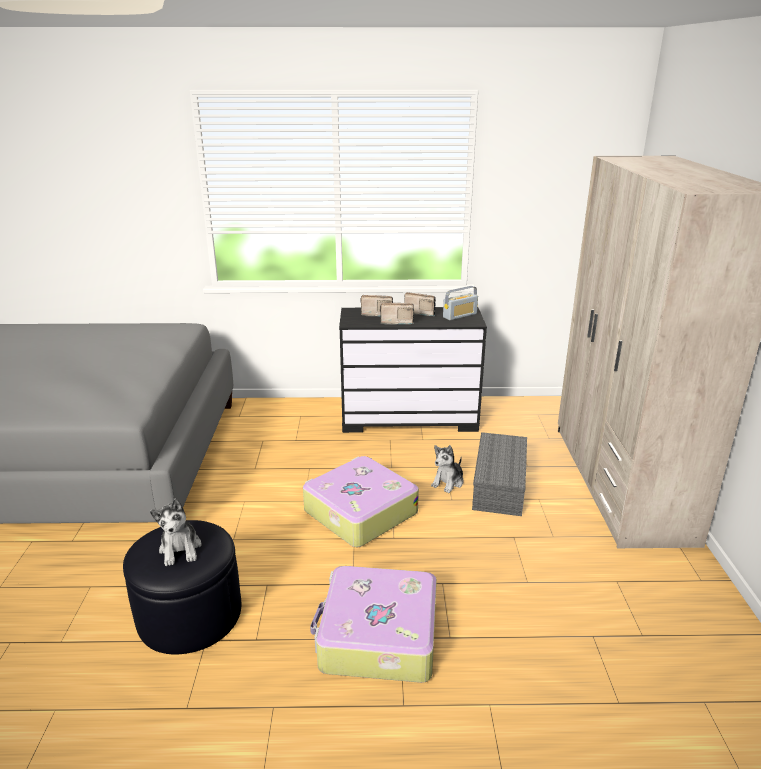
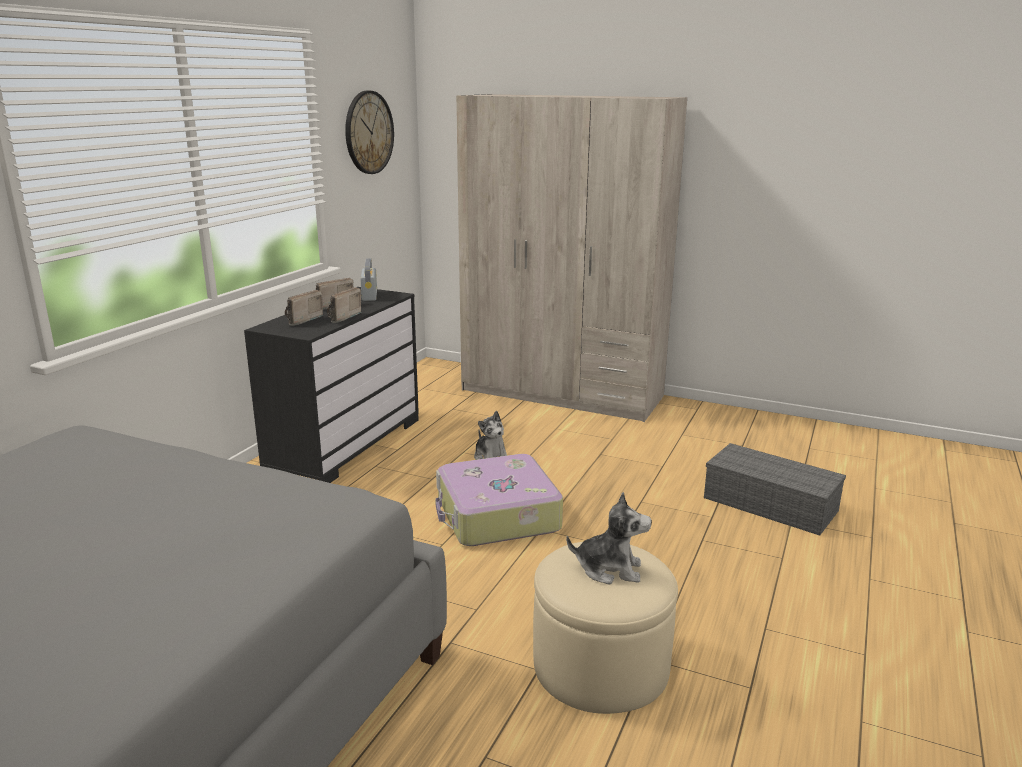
camera: 65 degrees left, 5 degrees down
black ottoman [123,520,241,655] -> beige ottoman [533,542,678,714]
suitcase [310,566,437,683] -> none
grey storage box [472,432,527,516] -> grey storage box moved to [704,443,846,536]
none -> wall clock [345,91,394,174]

